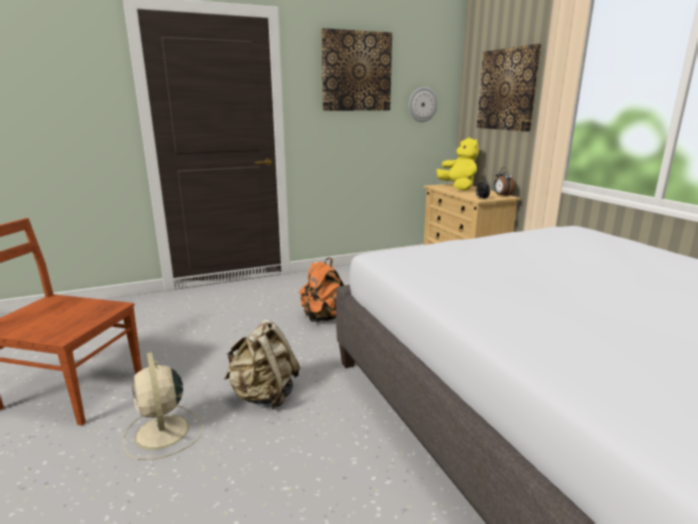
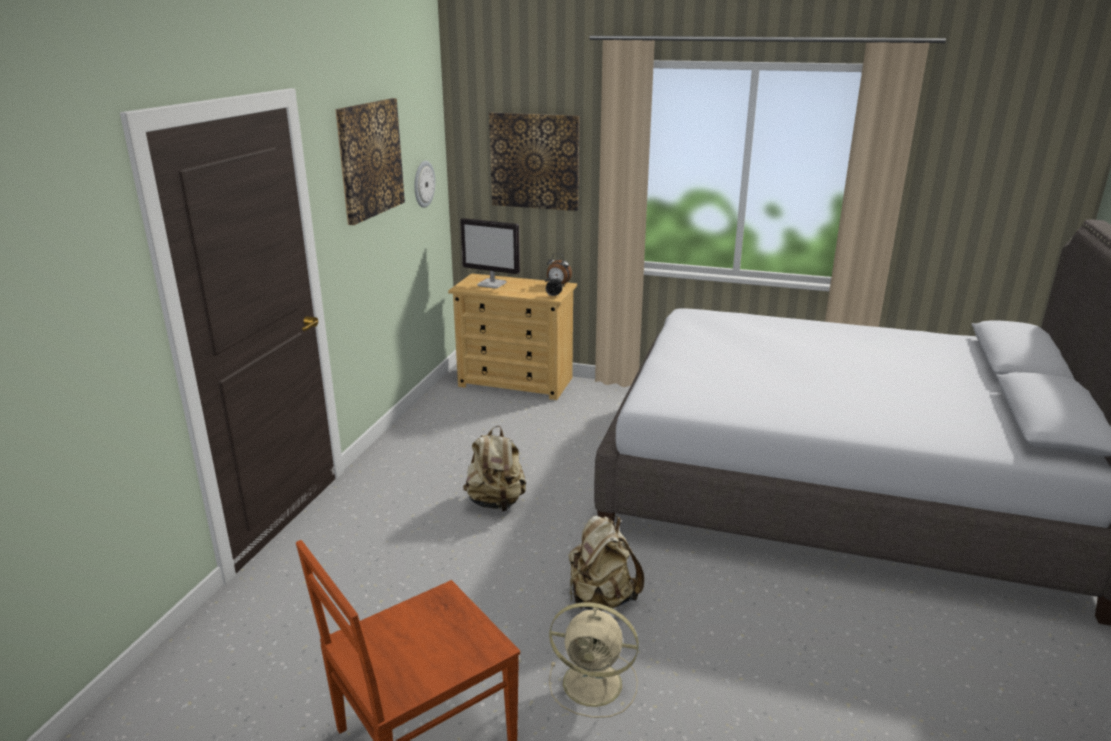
camera: 50 degrees left, 5 degrees up
orange backpack [299,258,345,322] -> beige backpack [463,426,526,512]
yellow plush toy [436,137,479,191] -> monitor [460,218,520,289]

